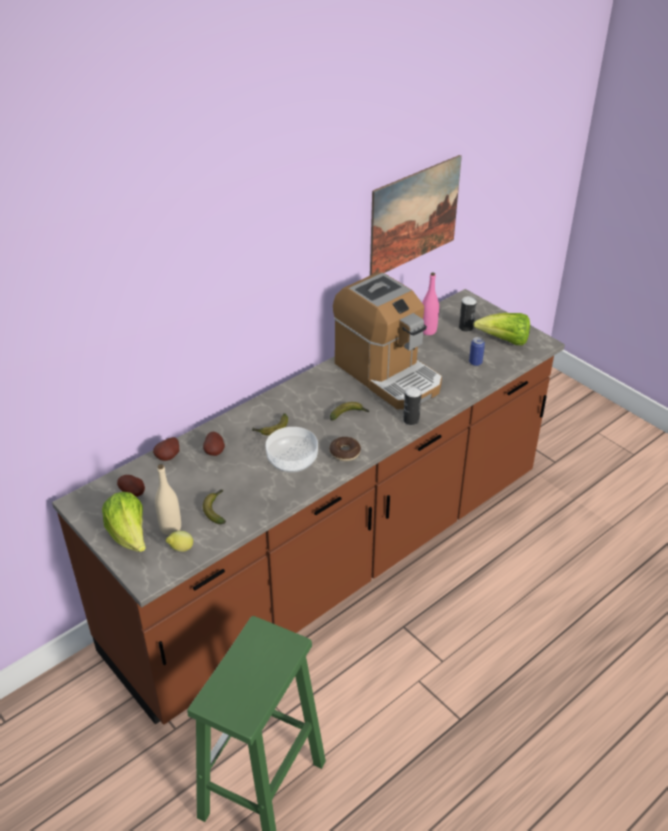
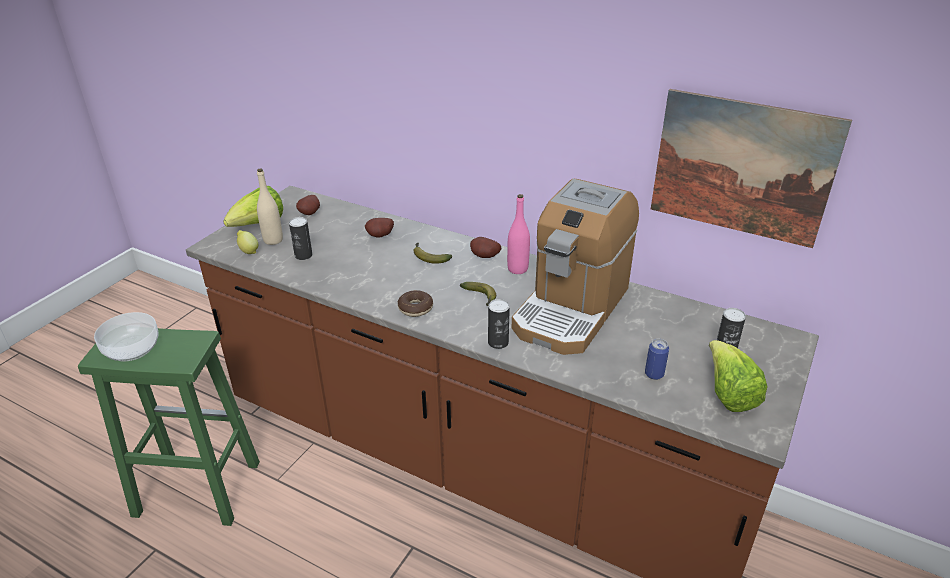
camera: 70 degrees right, 5 degrees down
potato [153,437,179,461] -> potato moved to [470,237,501,258]
banana [203,490,226,524] -> can [289,217,312,260]
bowl [266,427,318,472] -> bowl moved to [94,312,159,361]
pink bottle [422,273,439,335] -> pink bottle moved to [507,194,530,274]

